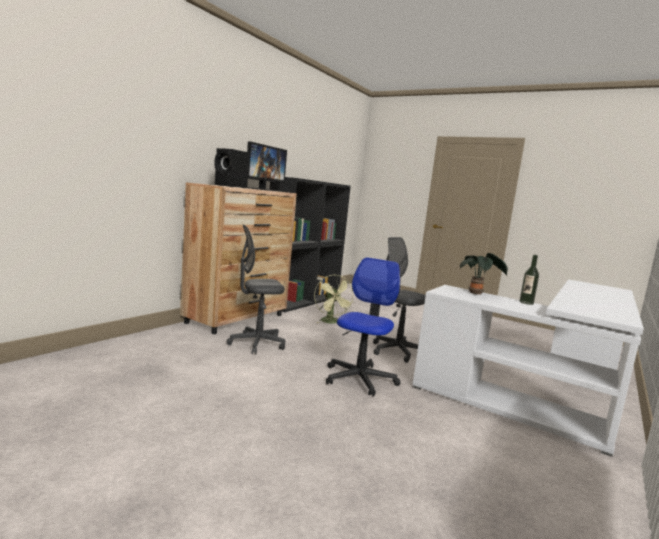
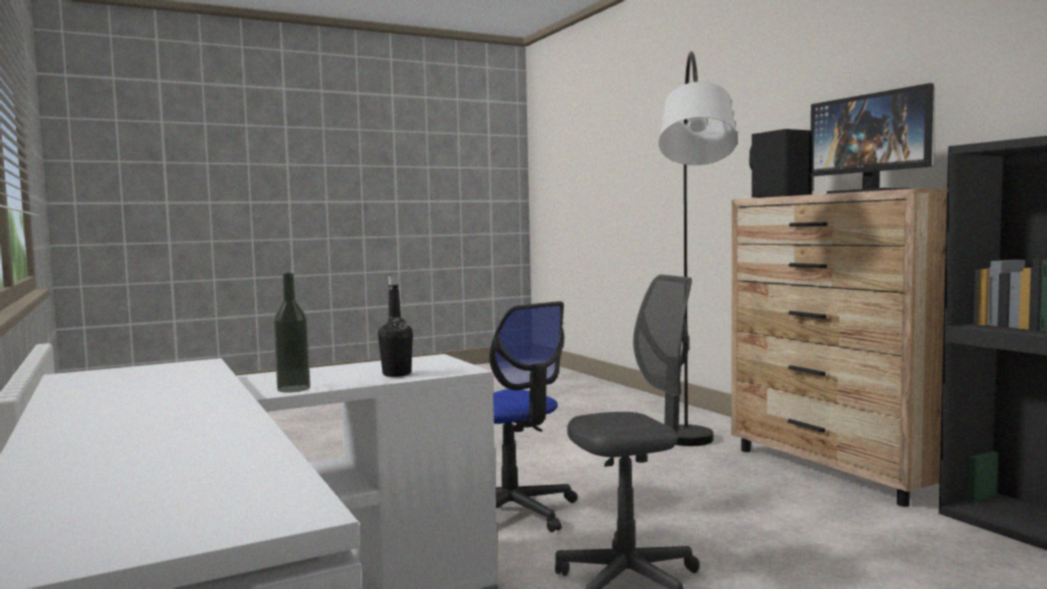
camera: 120 degrees right, 5 degrees down
grey office chair [227,224,285,355] -> grey floor lamp [659,51,738,446]
green fan [314,275,353,324] -> none
potted plant [460,253,508,295] -> black bottle [378,275,413,377]

